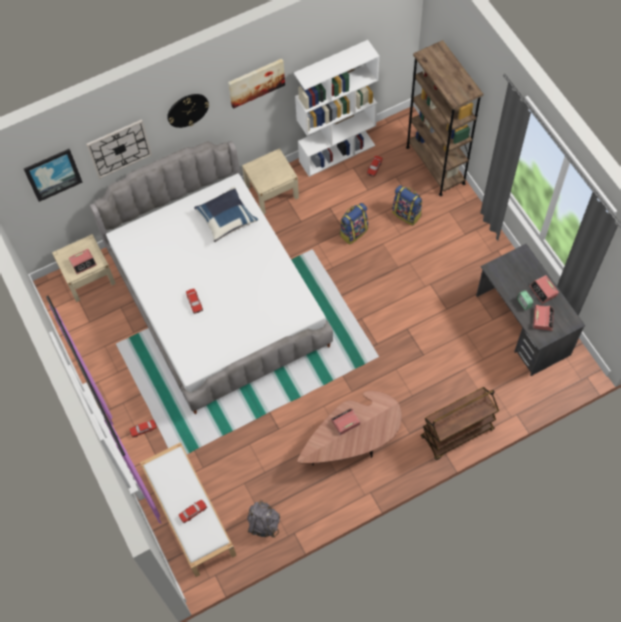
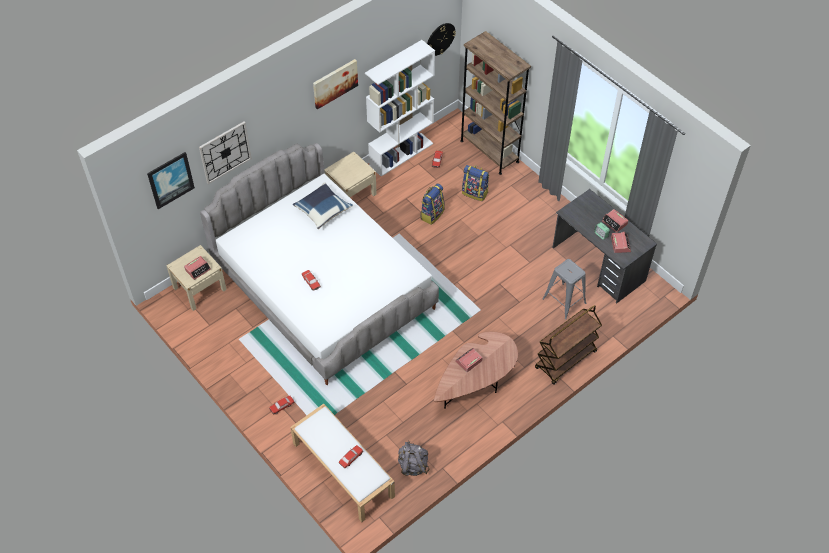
camera: 15 degrees left, 10 degrees down
wall clock [167,94,209,128] -> wall clock moved to [427,23,456,56]
none -> grey stool [542,259,586,319]

